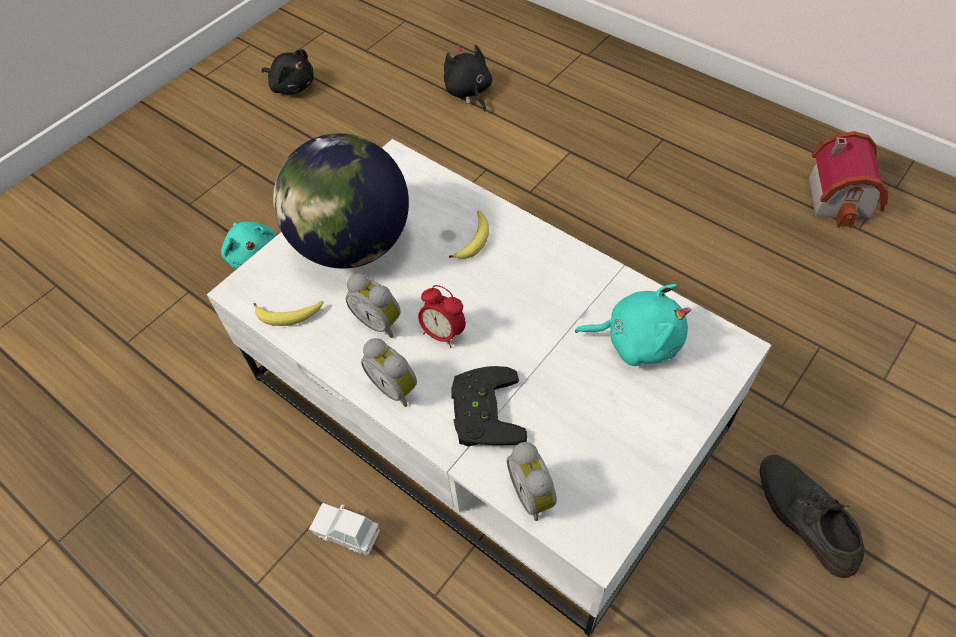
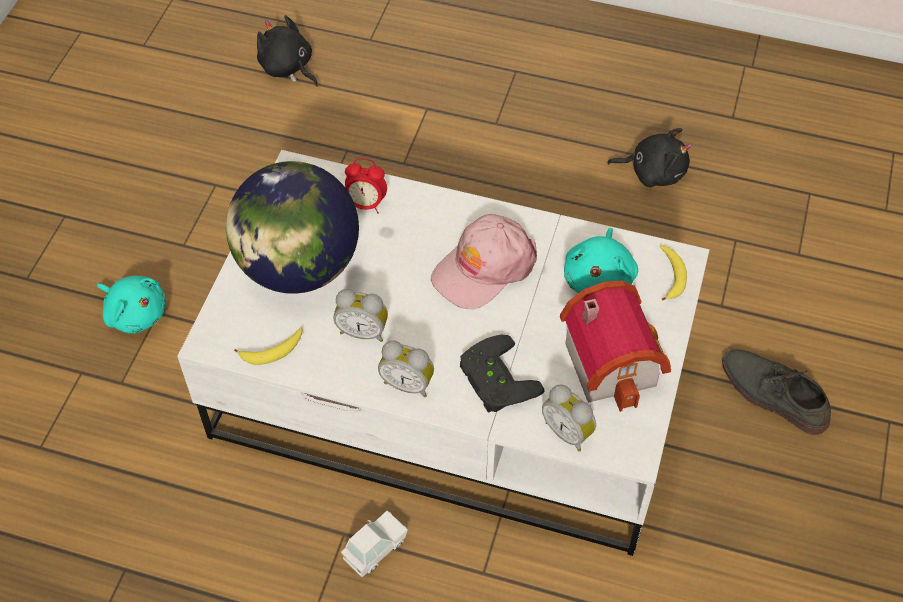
camera: 25 degrees left, 0 degrees up
black plush toy [261,49,314,95] -> black plush toy moved to [607,128,691,187]
white toy car [309,503,380,555] -> white toy car turned 135 degrees clockwise [341,511,408,577]
alarm clock [418,285,466,348] -> alarm clock moved to [345,158,387,214]
banana [449,210,489,259] -> banana moved to [660,245,687,301]
turquoise plush toy [575,284,691,366] -> turquoise plush toy turned 120 degrees clockwise [564,228,638,293]
toy house [809,131,888,228] -> toy house moved to [560,281,671,412]
none -> pink cap [431,214,537,310]

